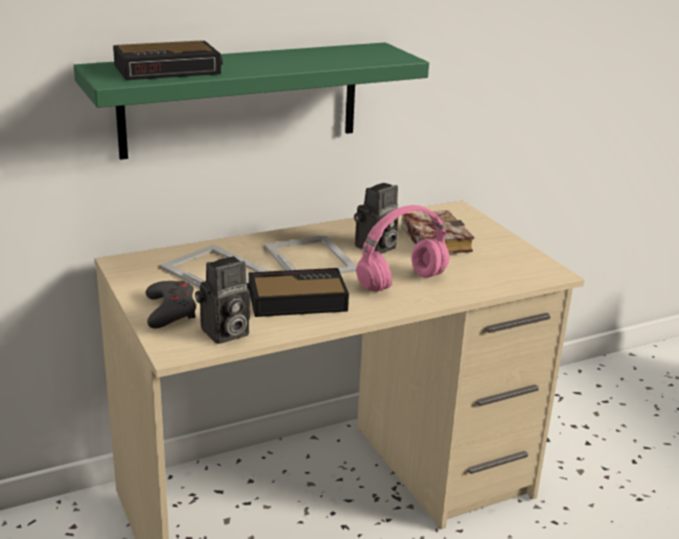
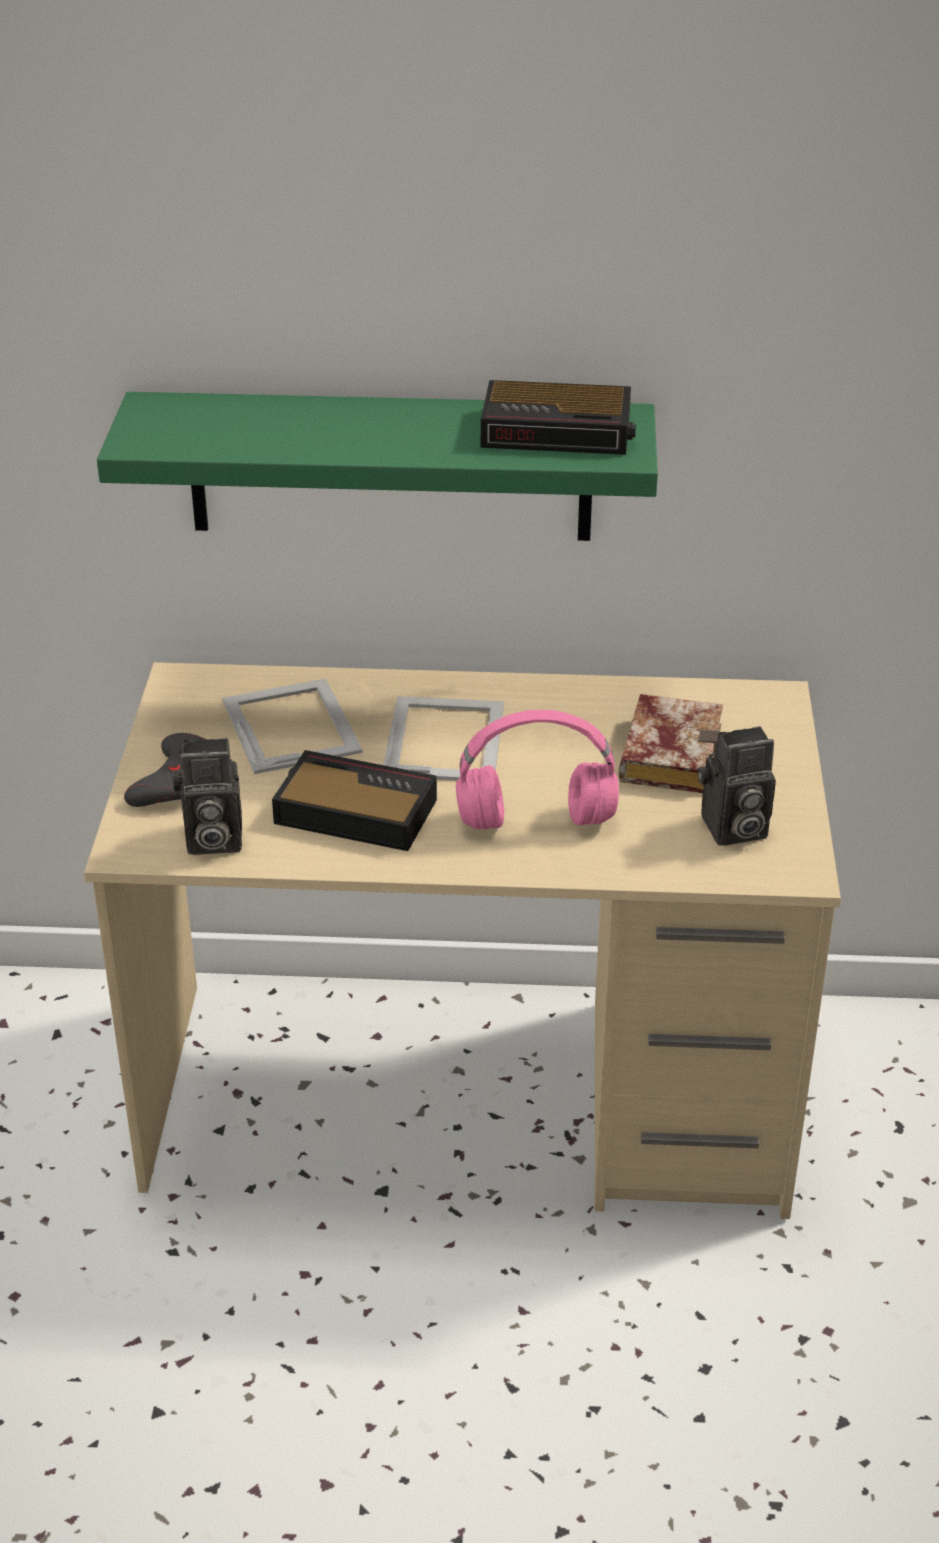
camera: 30 degrees right, 10 degrees up
alarm clock [113,41,223,80] -> alarm clock moved to [481,380,636,455]
camera [354,183,398,254] -> camera moved to [698,726,776,846]

